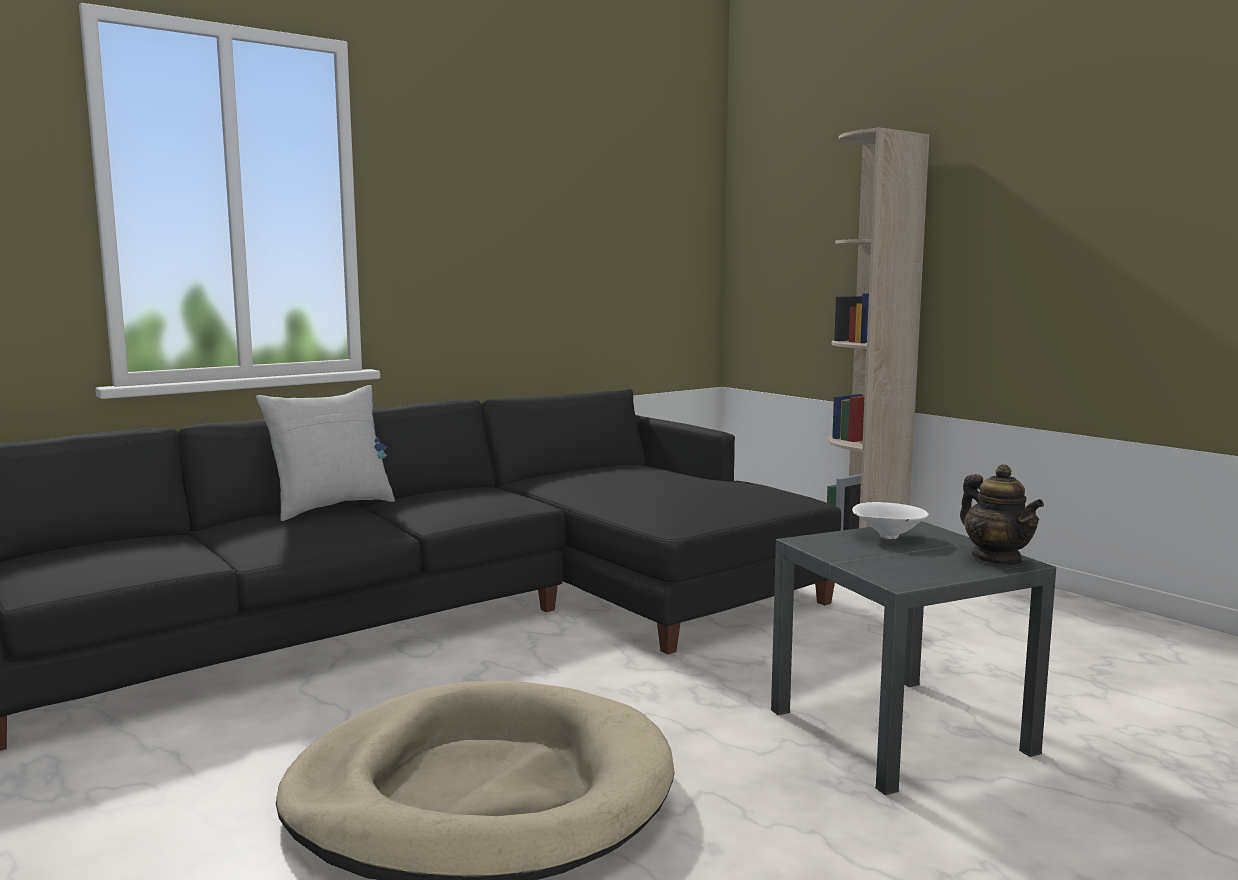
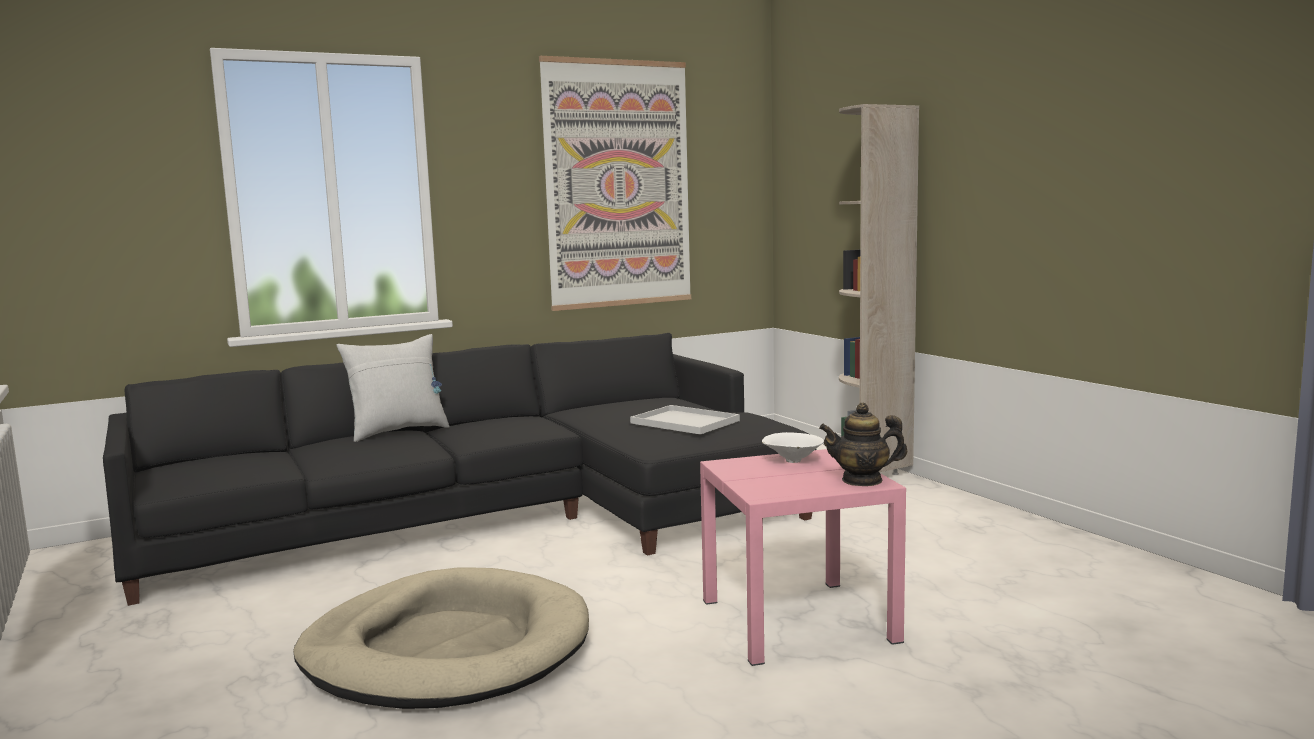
camera: 10 degrees right, 0 degrees up
grey side table [771,521,1056,795] -> pink side table [700,449,906,666]
teapot [960,464,1044,565] -> teapot turned 105 degrees clockwise [819,403,907,486]
none -> picture [539,56,691,311]
none -> white tray [630,405,740,435]

